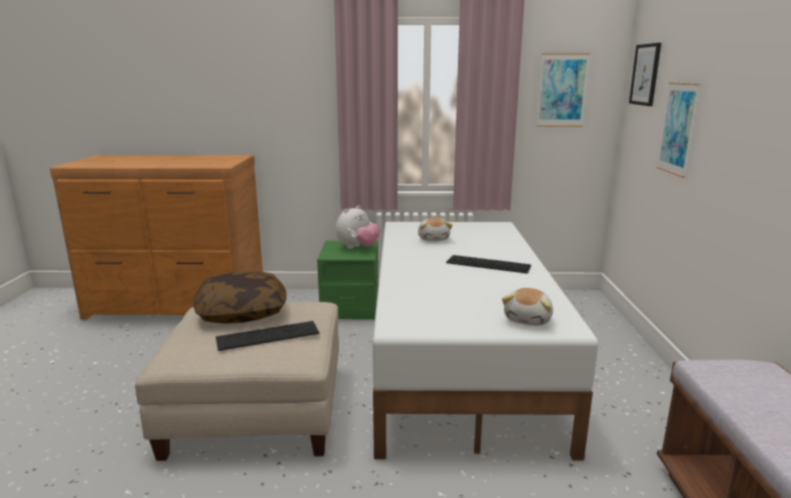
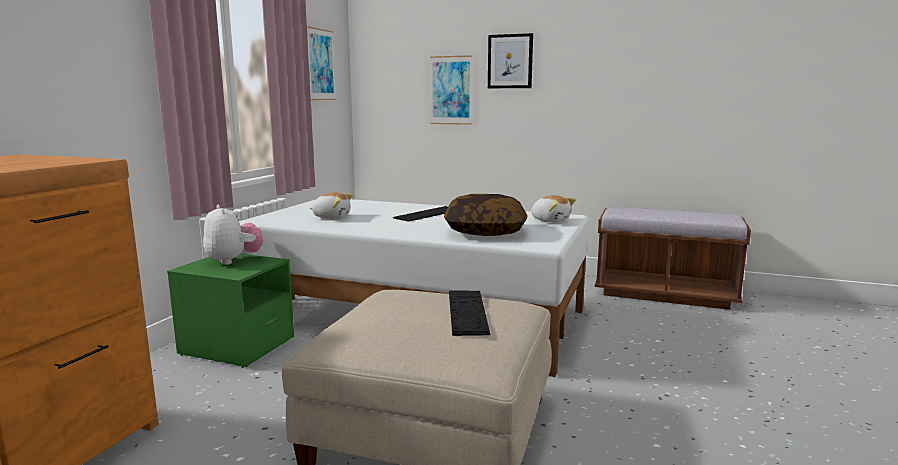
camera: 70 degrees left, 5 degrees down
pillow [193,271,287,324] -> pillow moved to [444,194,527,236]
picture [629,43,661,106] -> picture moved to [488,33,533,88]

